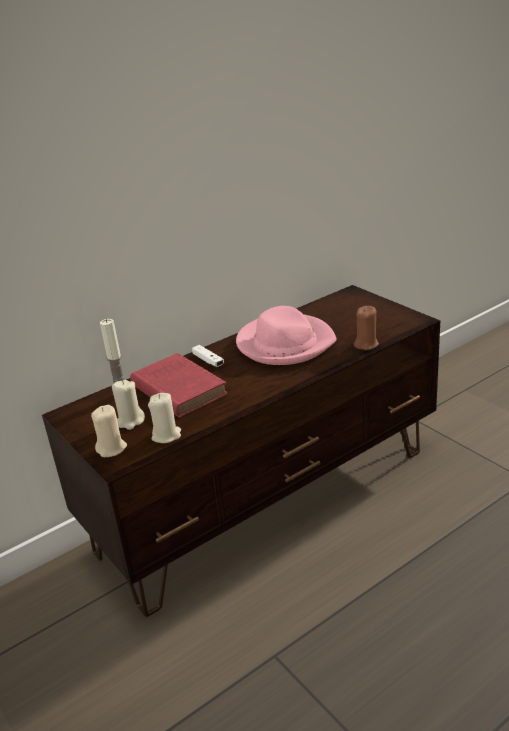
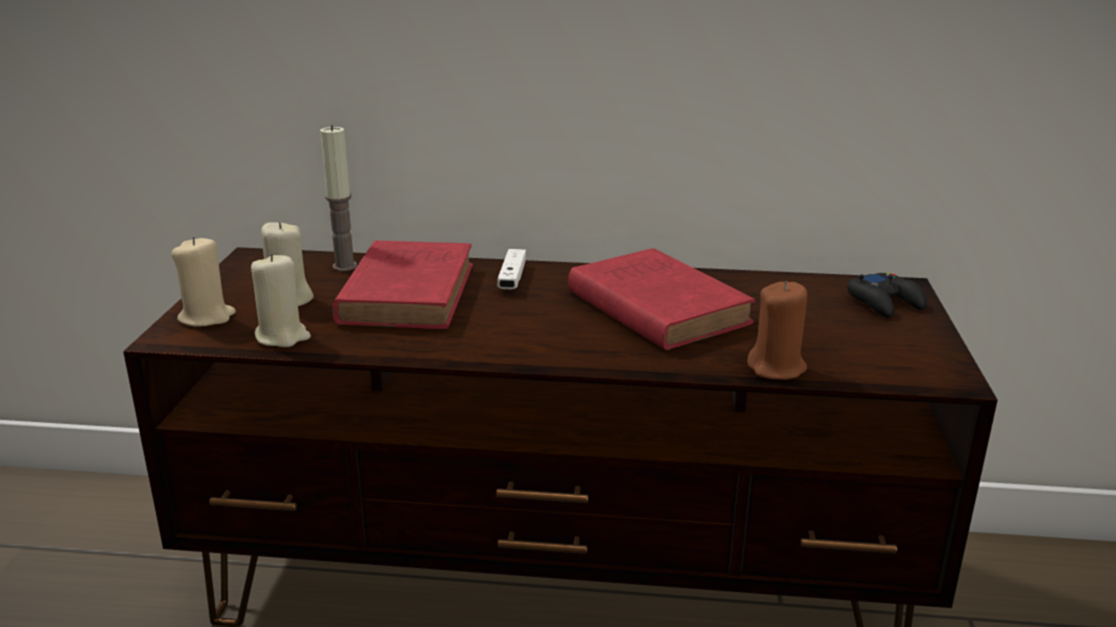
camera: 40 degrees right, 5 degrees down
pink hat [236,306,336,365] -> red book [568,248,755,350]
none -> black game controller [847,273,927,318]

